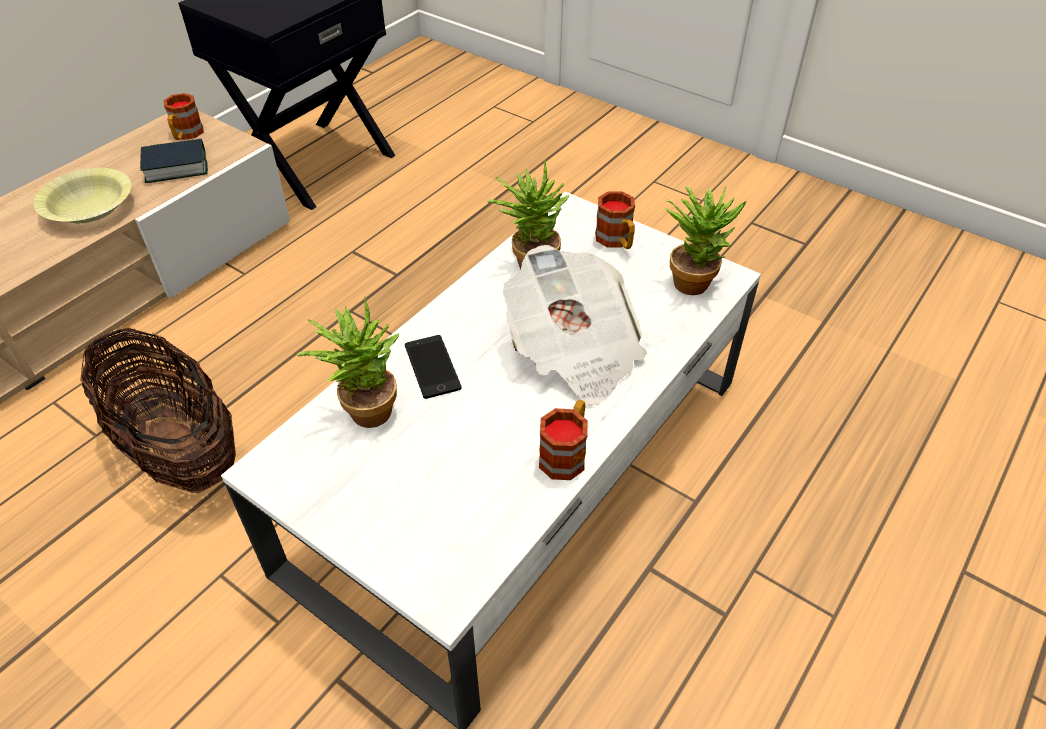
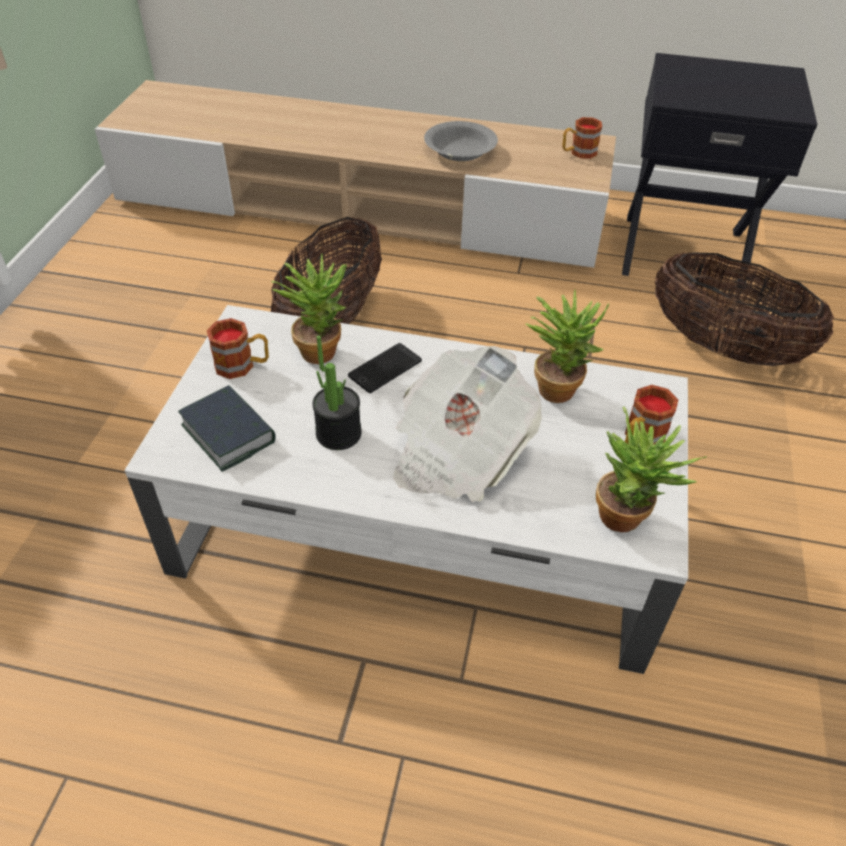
camera: 65 degrees right, 0 degrees up
yellow bowl [33,168,131,223] -> grey bowl [424,121,498,161]
book [140,139,208,183] -> book moved to [178,385,276,472]
mug [539,400,588,480] -> mug moved to [206,318,269,379]
none -> potted plant [312,336,362,450]
none -> basket [655,251,834,366]

